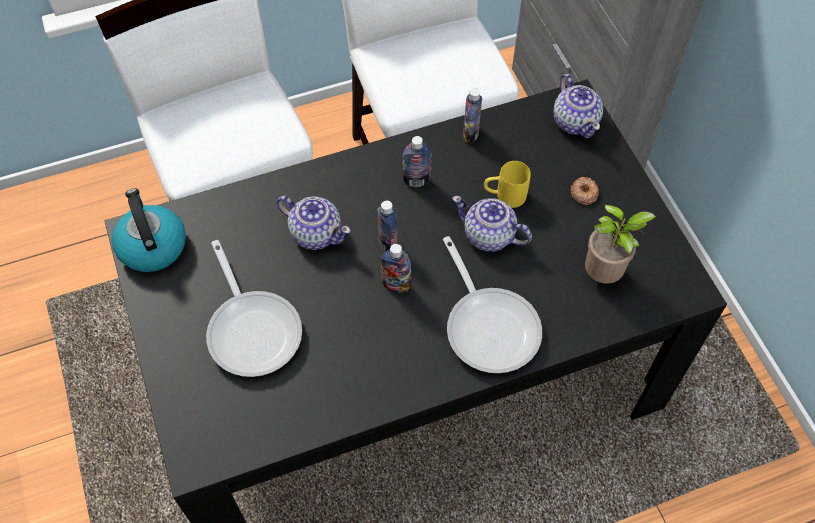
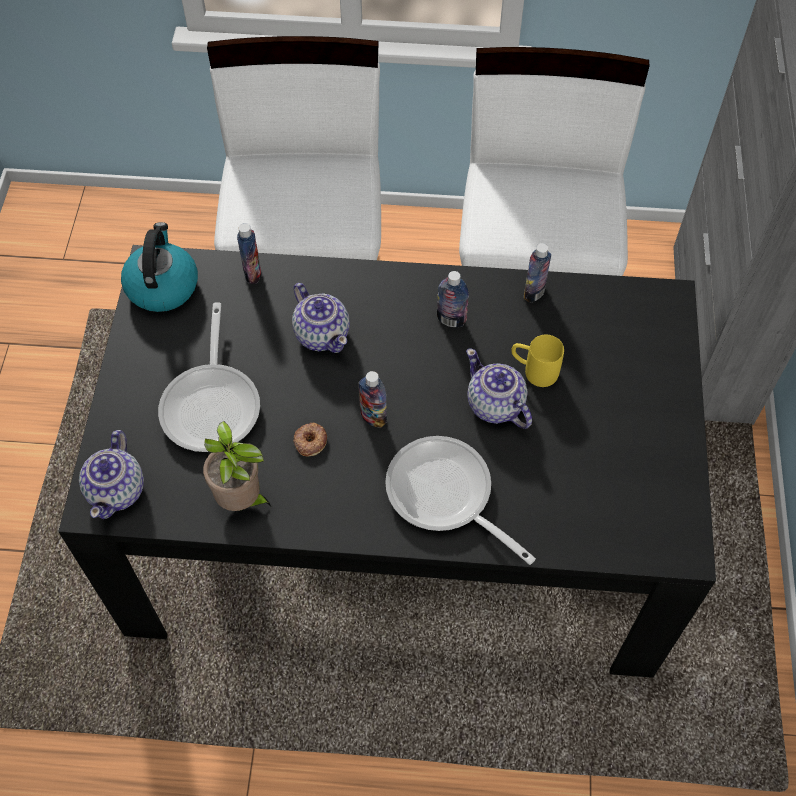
camera: 25 degrees right, 0 degrees up
bottle [377,201,397,251] -> bottle moved to [237,223,261,284]
frying pan [443,236,542,373] -> frying pan turned 135 degrees clockwise [385,436,536,565]
teapot [553,74,603,138] -> teapot moved to [79,430,144,519]
donut [571,177,599,205] -> donut moved to [293,423,327,456]
potted plant [585,204,656,284] -> potted plant moved to [203,421,271,511]

